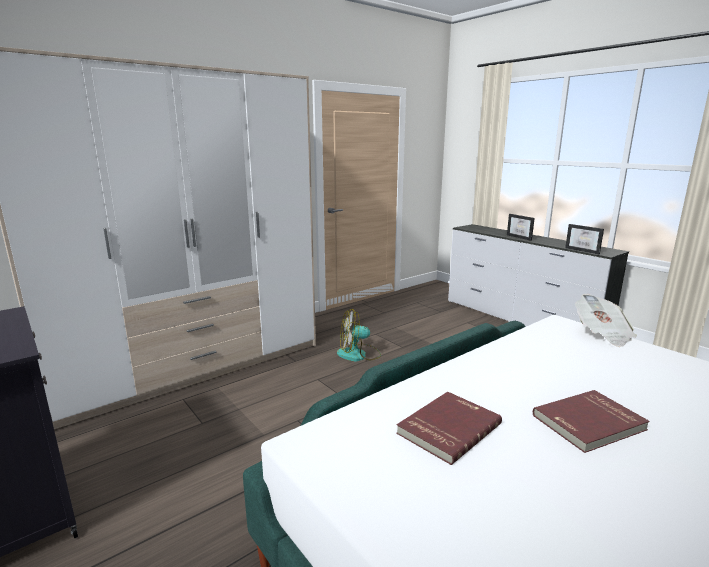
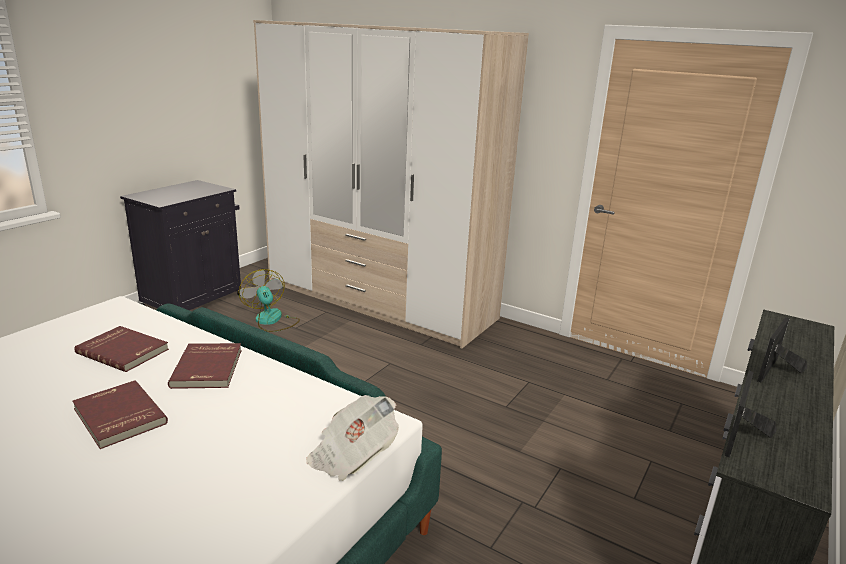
camera: 70 degrees right, 5 degrees up
fan [337,309,381,362] -> fan moved to [238,269,300,332]
none -> red book [168,343,242,389]

